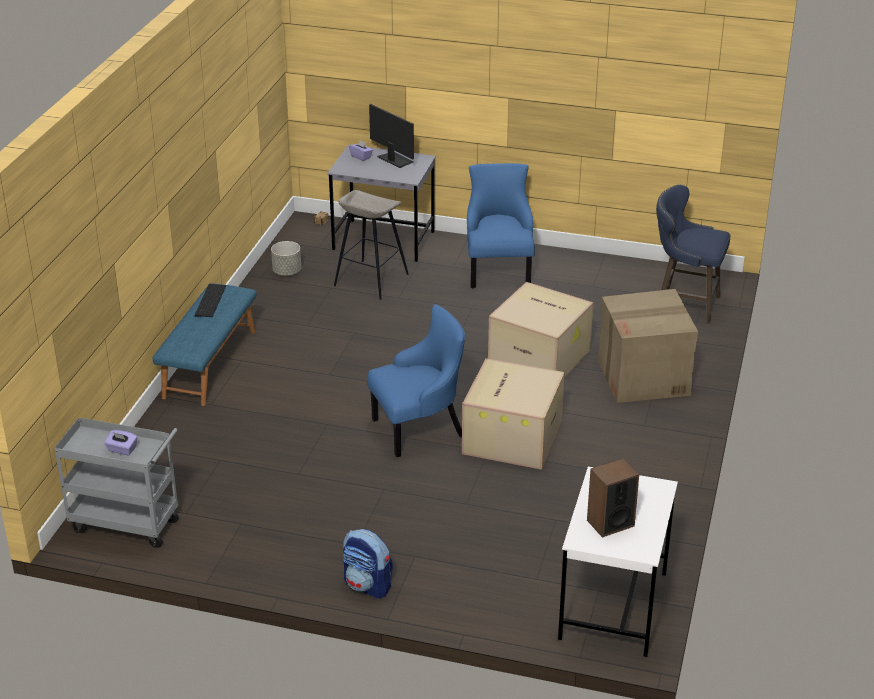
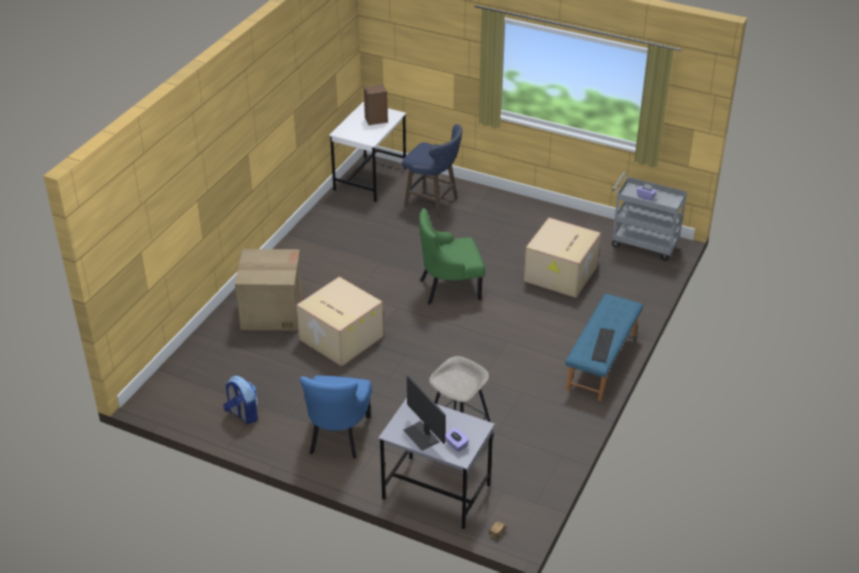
camera: 170 degrees left, 5 degrees up
grey planter [271,241,301,276] -> none
backpack [343,529,393,599] -> backpack moved to [223,376,258,424]
blue chair [367,304,465,457] -> green chair [419,208,485,305]
cardboard box [462,358,565,470] -> cardboard box moved to [524,218,601,298]
blue stool [656,184,730,324] -> blue stool moved to [402,124,462,218]

